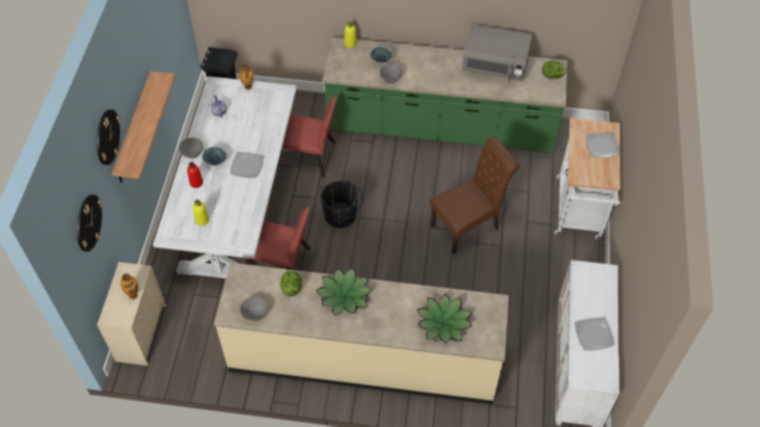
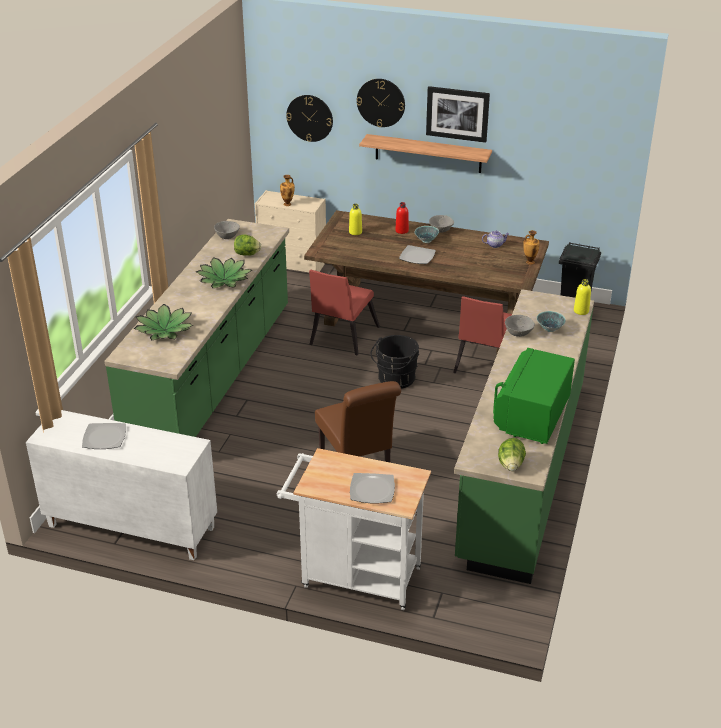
camera: 100 degrees right, 20 degrees down
white dining table [153,76,297,279] -> brown dining table [304,210,549,354]
beige counter [214,262,509,404] -> green counter [105,219,289,437]
grey microwave [462,24,532,82] -> green microwave [493,348,575,444]
none -> picture [426,86,490,143]

